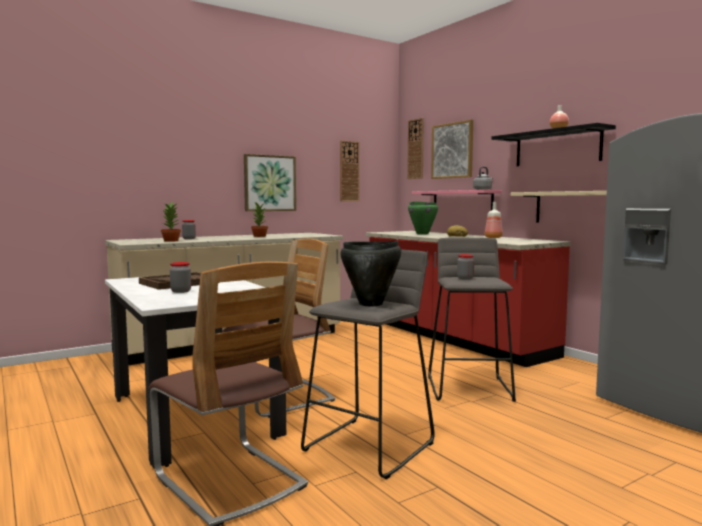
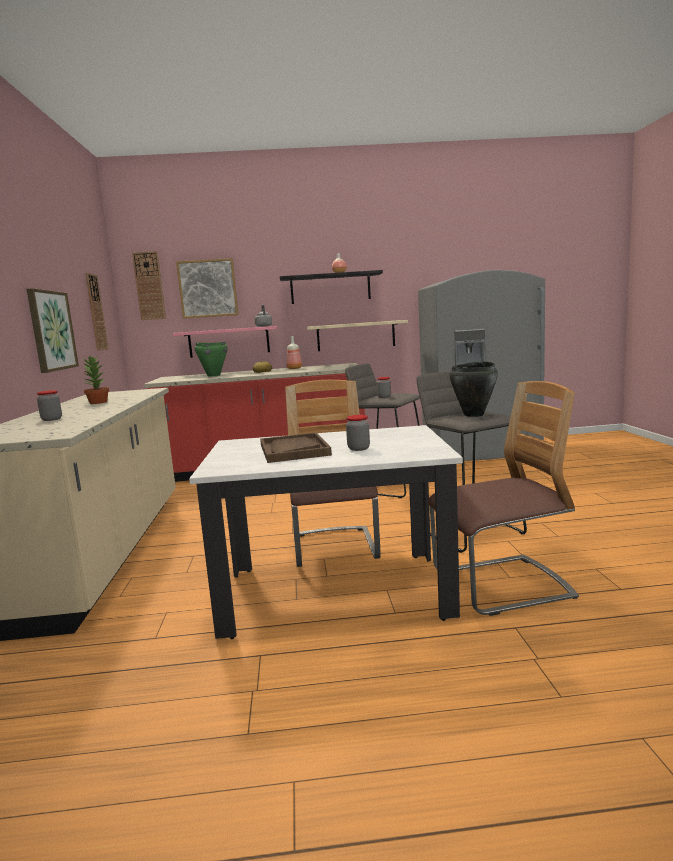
camera: 60 degrees left, 5 degrees up
potted plant [161,202,181,242] -> none

